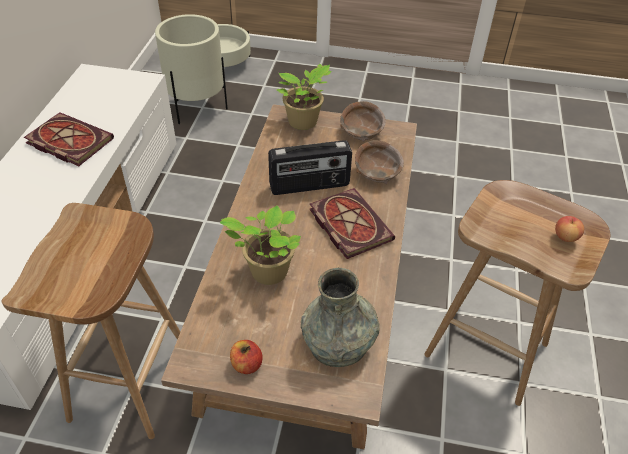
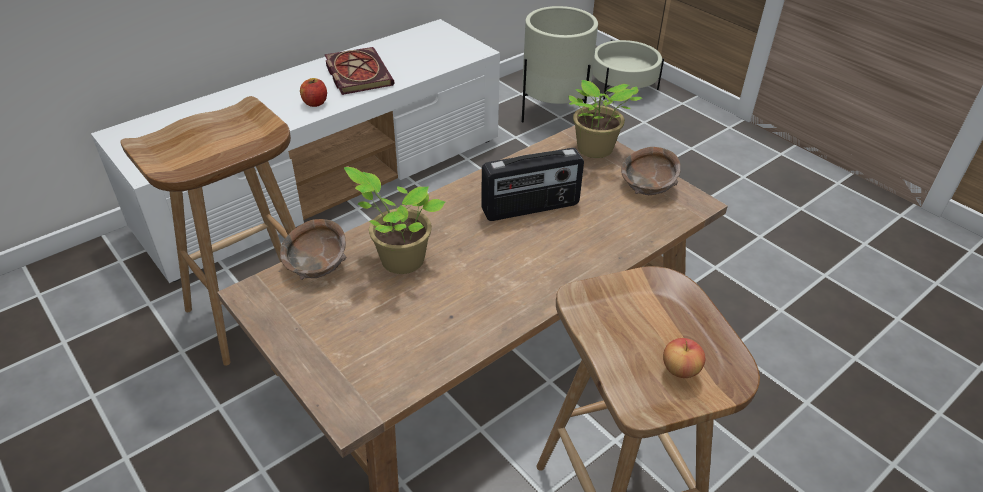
camera: 40 degrees right, 5 degrees down
apple [230,340,263,374] -> apple moved to [300,78,327,107]
radio [268,140,352,195] -> radio turned 45 degrees counterclockwise [481,148,584,221]
grey vase [301,268,380,367] -> none
book [309,188,395,259] -> none
brown bowl [355,140,404,184] -> brown bowl moved to [280,219,347,280]

